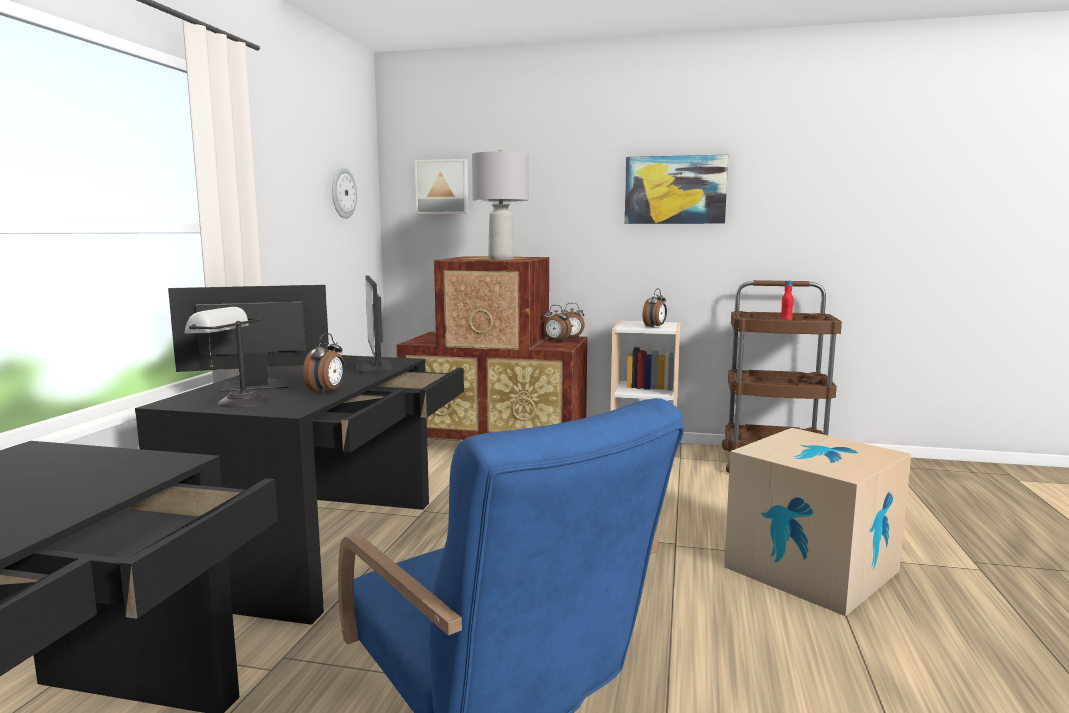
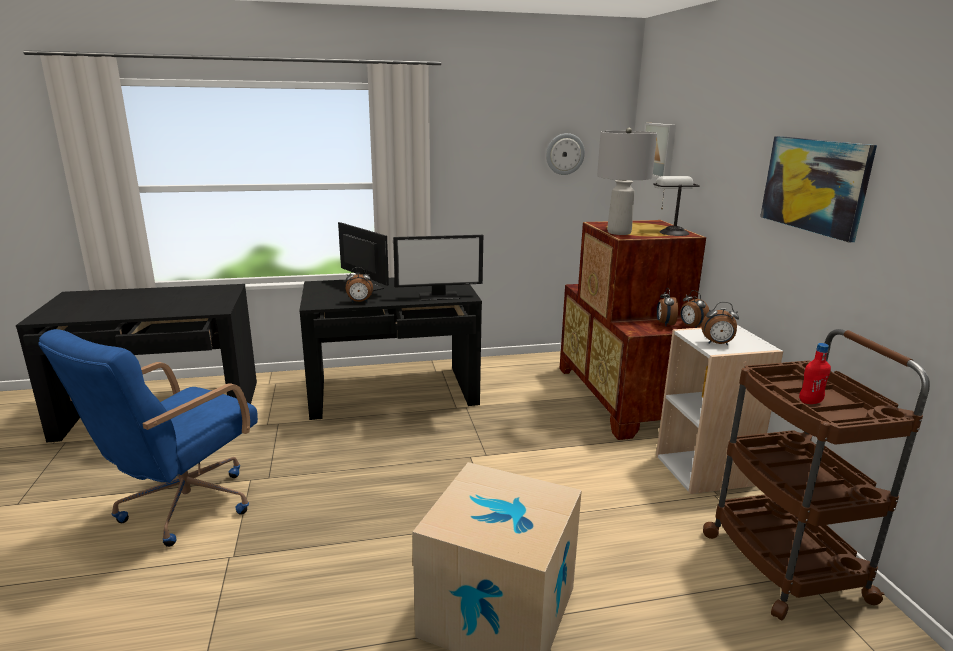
camera: 65 degrees right, 10 degrees up
table lamp [185,307,270,408] -> table lamp moved to [653,176,700,236]
monitor [356,276,393,373] -> monitor turned 150 degrees counterclockwise [393,235,483,301]

